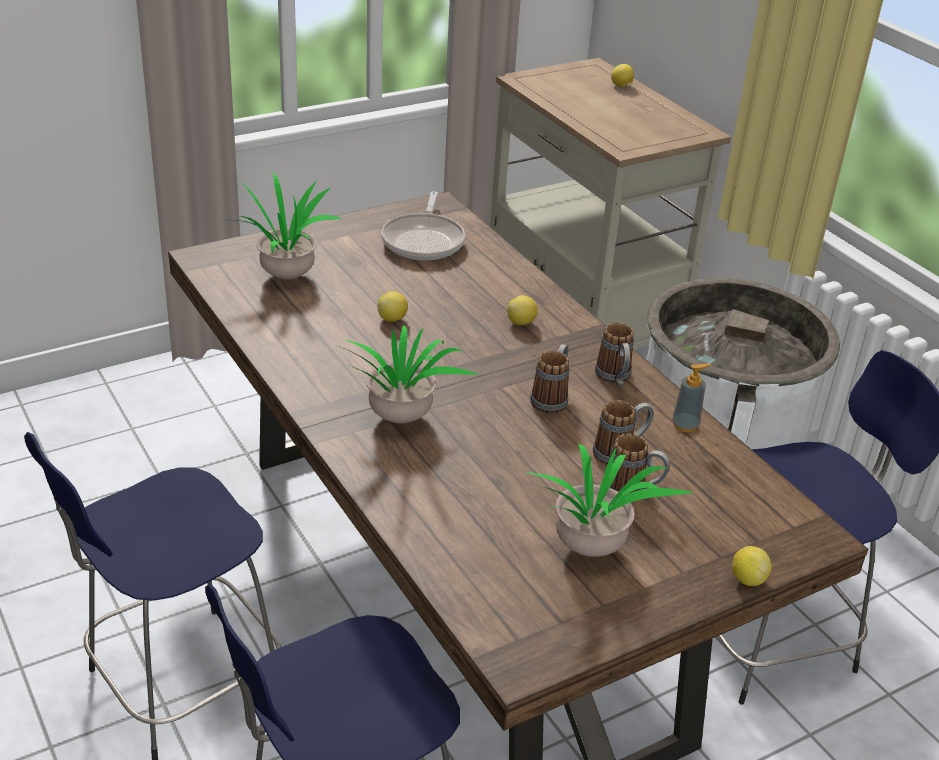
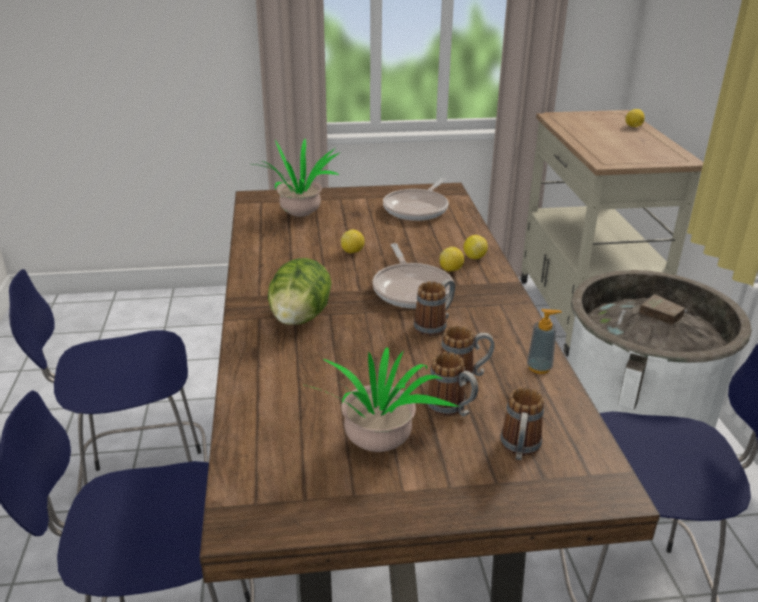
camera: 25 degrees right, 5 degrees down
potted plant [338,326,480,423] -> lettuce [268,258,332,325]
mug [595,323,634,386] -> mug moved to [500,387,544,460]
lemon [732,546,771,586] -> lemon moved to [463,235,488,259]
none -> frying pan [373,243,454,308]

